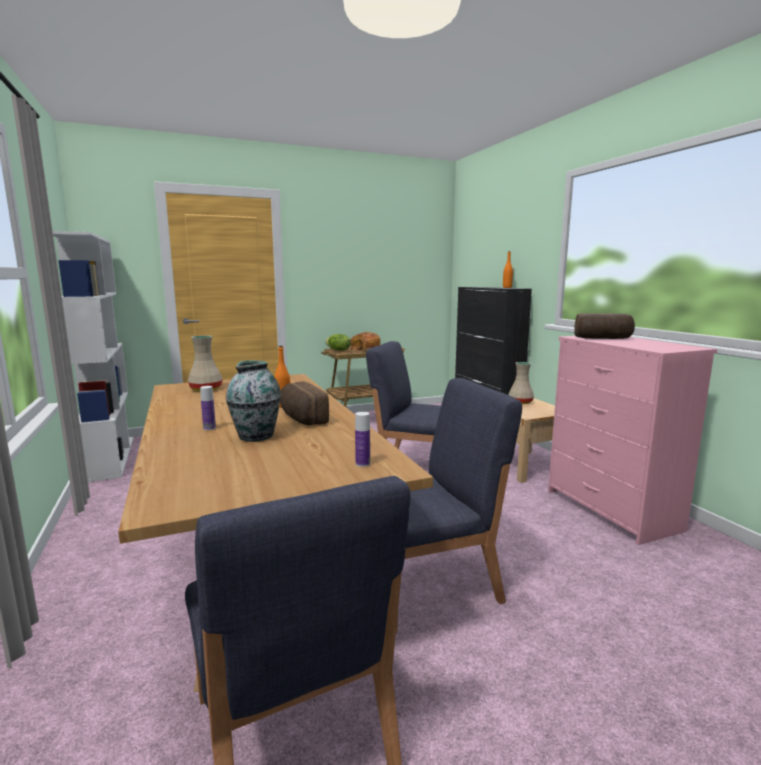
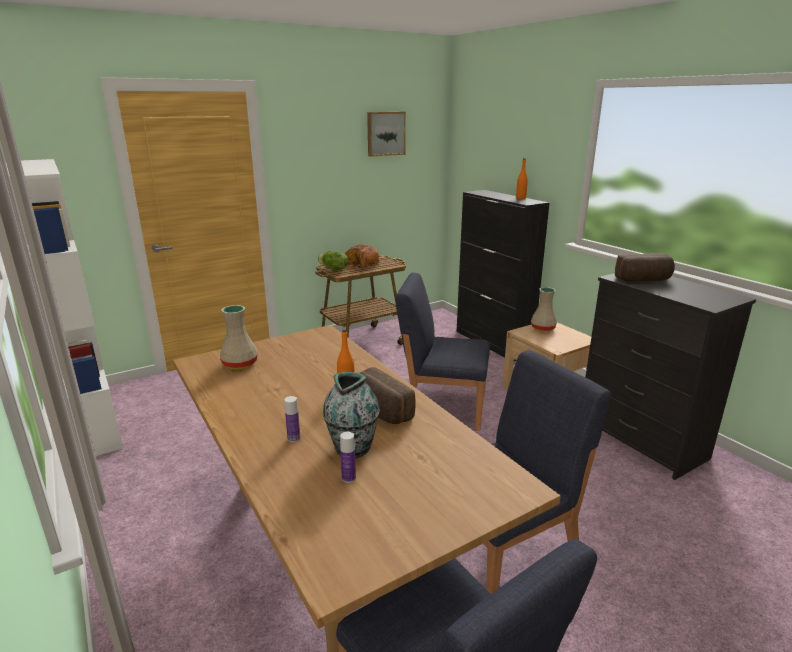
camera: 10 degrees left, 10 degrees up
bottle [355,412,370,467] -> bottle moved to [340,432,356,483]
pink dresser [548,336,717,545] -> black dresser [585,273,756,480]
none -> picture [367,112,406,157]

